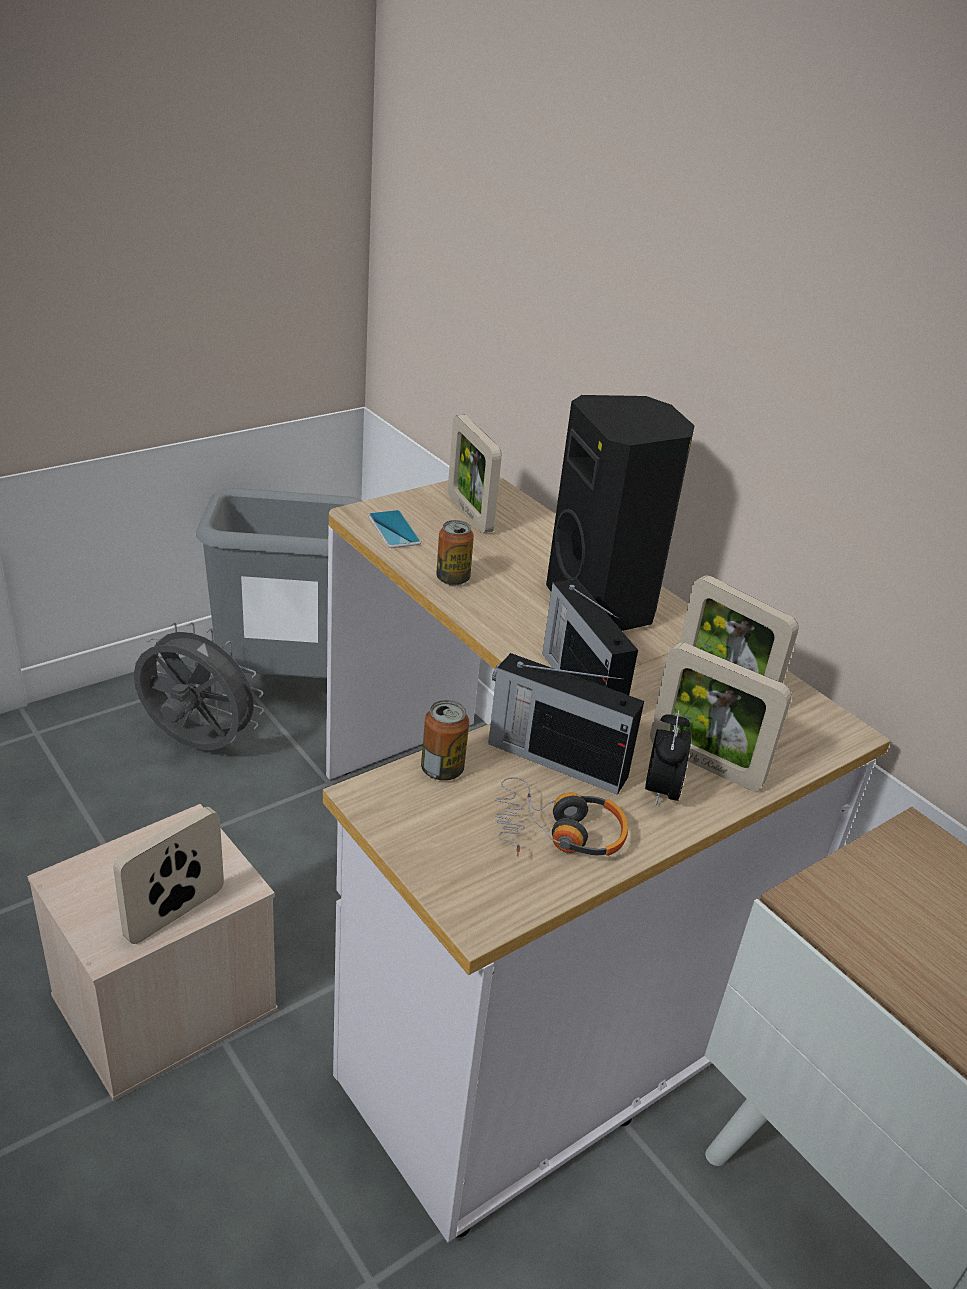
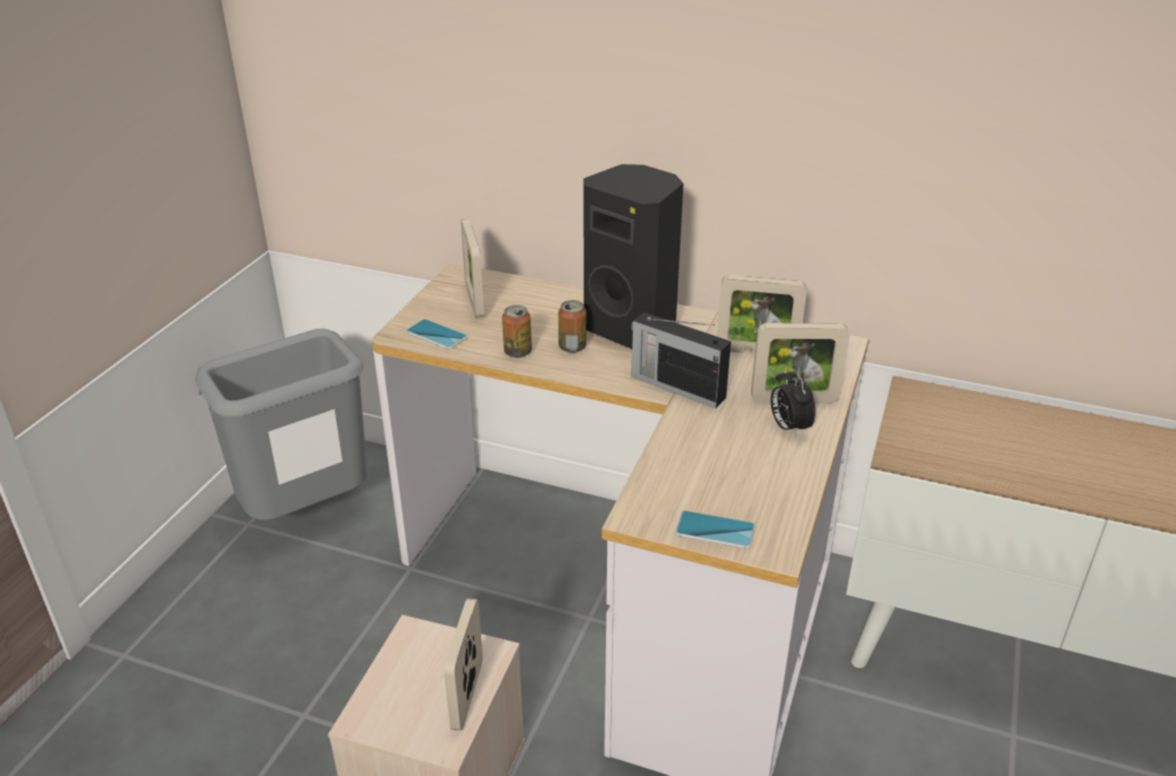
camera: 30 degrees left, 0 degrees up
grey fan [134,622,264,750] -> none
can [421,700,469,781] -> can moved to [558,300,586,353]
picture frame [448,415,501,533] -> picture frame turned 45 degrees clockwise [461,219,484,318]
radio [488,653,644,795] -> none
headphones [495,777,628,856] -> none
none -> phone [675,510,756,549]

